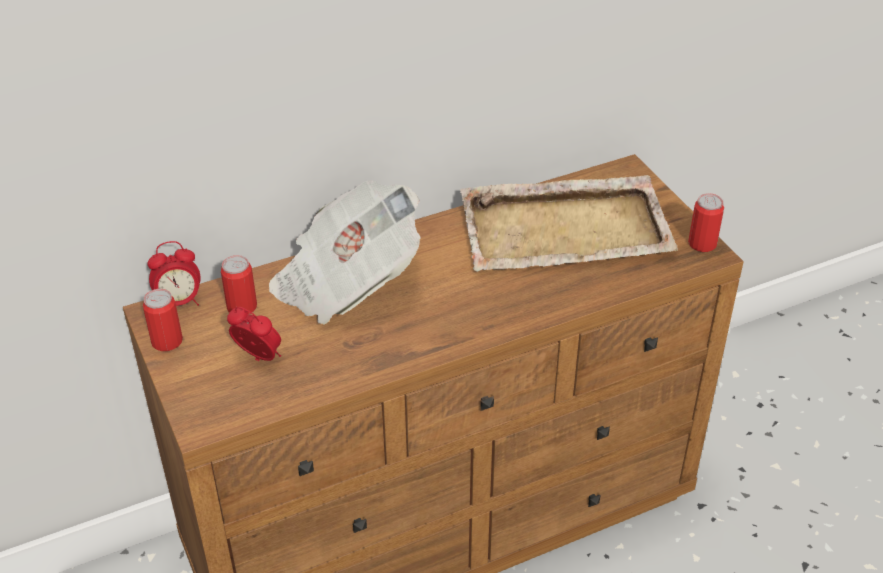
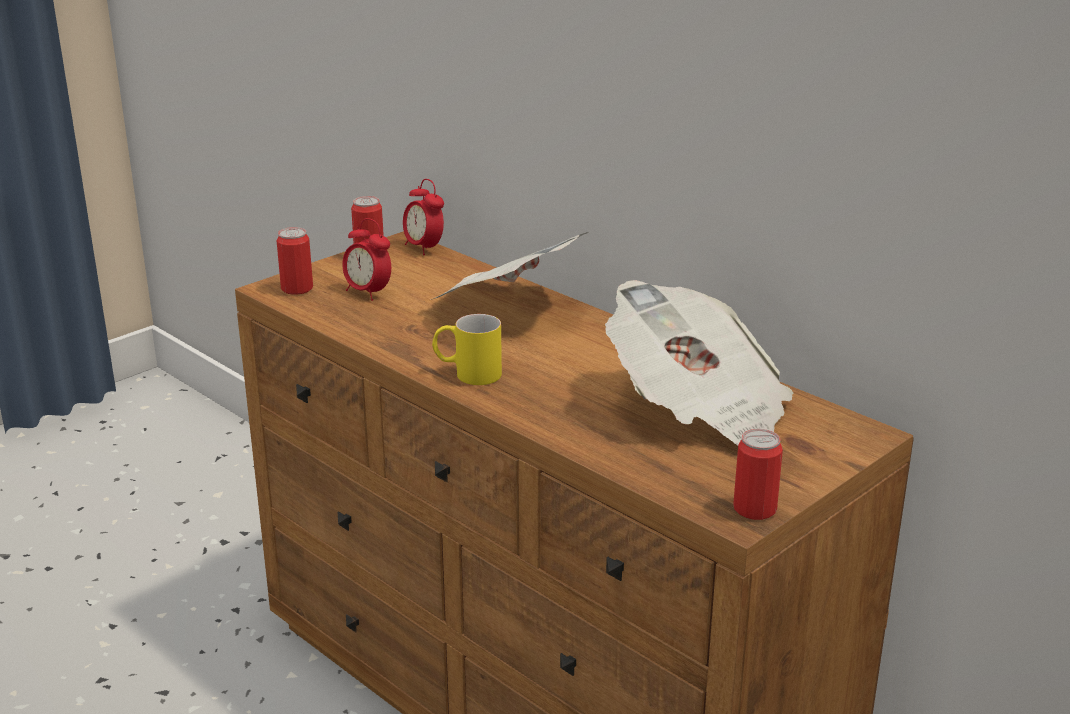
camera: 70 degrees right, 15 degrees down
can [221,255,257,314] -> can moved to [277,227,313,295]
alarm clock [227,307,281,361] -> alarm clock turned 120 degrees clockwise [342,218,391,301]
beige tray [460,175,678,272] -> newspaper [605,280,793,446]
none -> yellow mug [432,314,502,385]

